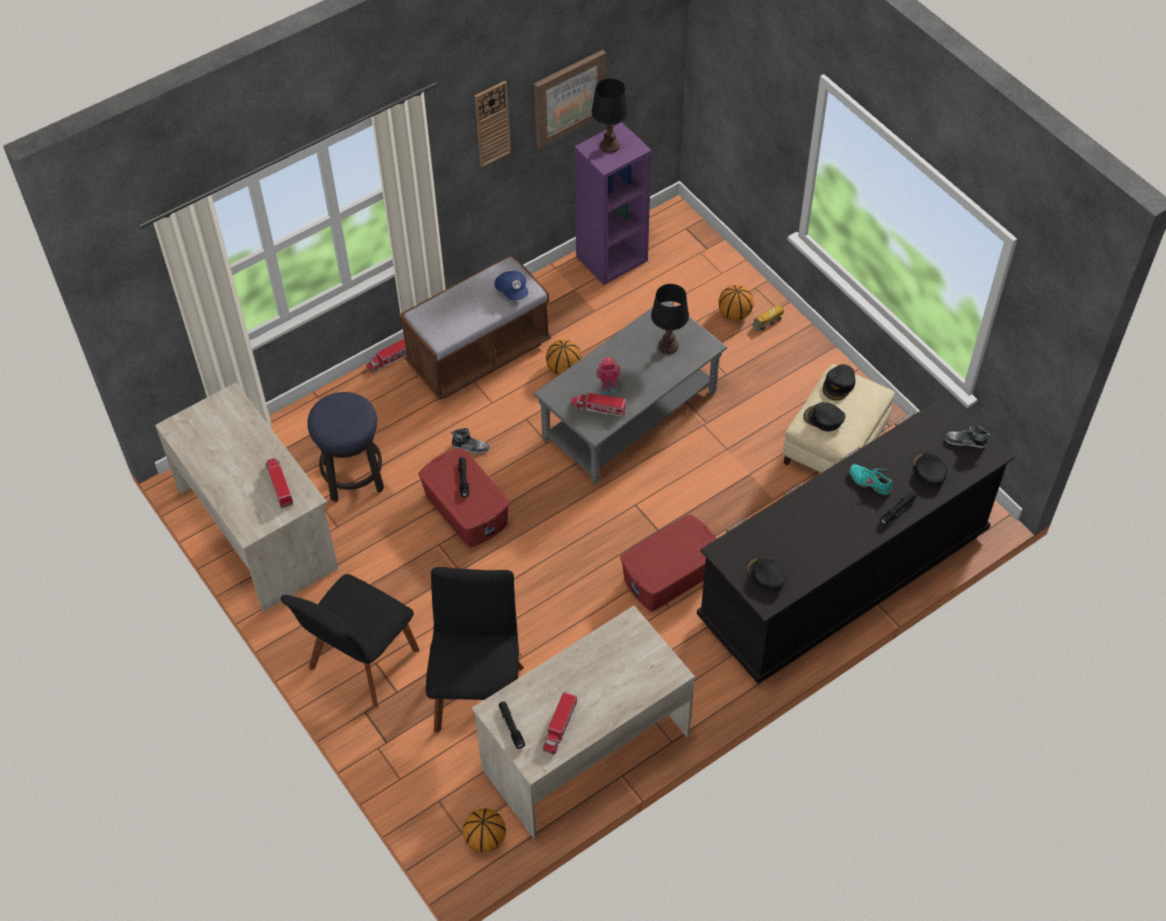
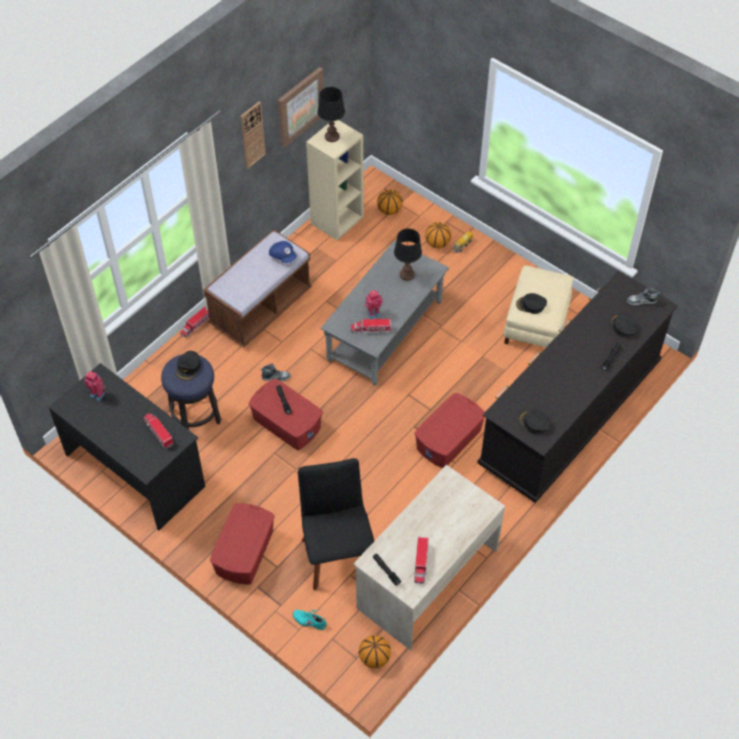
camera: 15 degrees left, 0 degrees up
beige desk [155,382,339,612] -> black desk [49,363,205,530]
black chair [281,574,420,708] -> red storage box [210,503,274,585]
basketball [546,340,582,375] -> basketball moved to [377,189,402,215]
purple bookcase [574,122,652,285] -> beige bookcase [306,120,364,240]
black cap [823,364,856,401] -> black cap moved to [176,351,201,381]
turquoise shoe [849,464,892,495] -> turquoise shoe moved to [293,610,327,630]
none -> toy robot [84,371,105,401]

